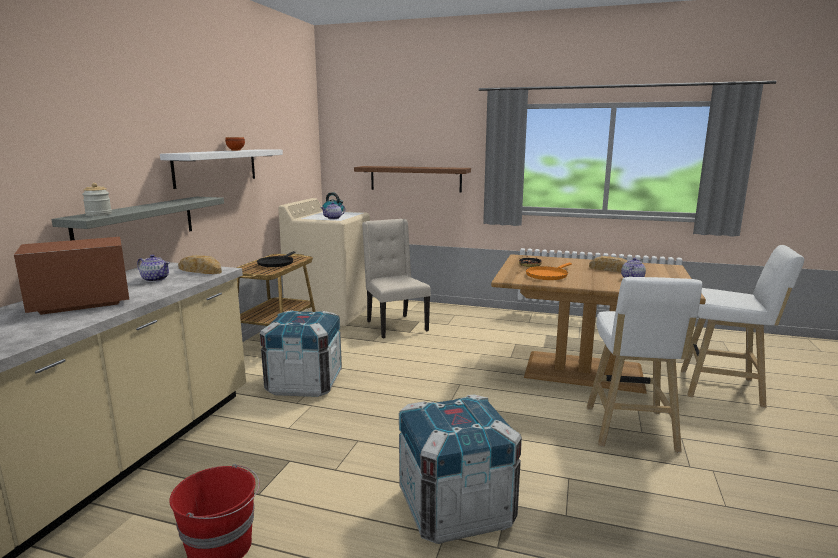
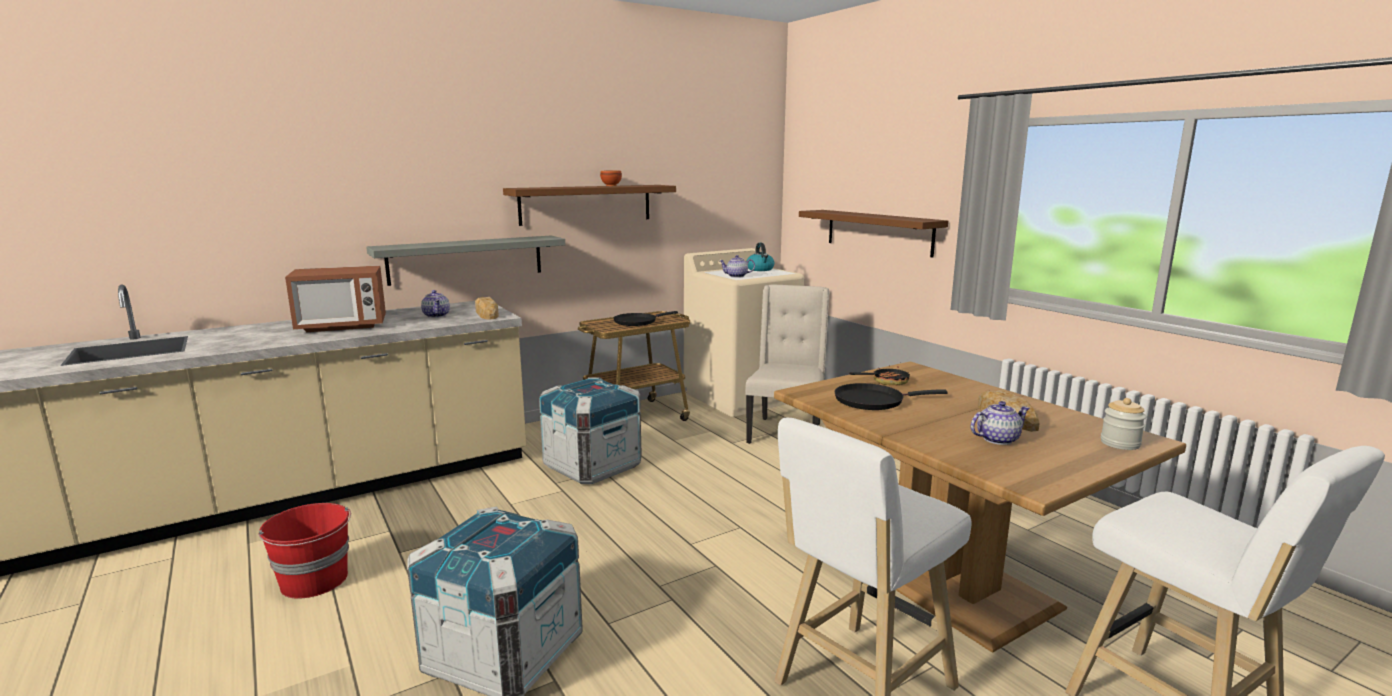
camera: 40 degrees right, 0 degrees up
microwave [14,237,129,315] -> microwave turned 150 degrees clockwise [285,265,386,332]
jar [82,183,112,216] -> jar moved to [1101,398,1146,450]
white shelf [160,149,283,189] -> brown shelf [503,185,676,226]
orange frying pan [526,263,572,280] -> black frying pan [834,383,948,410]

